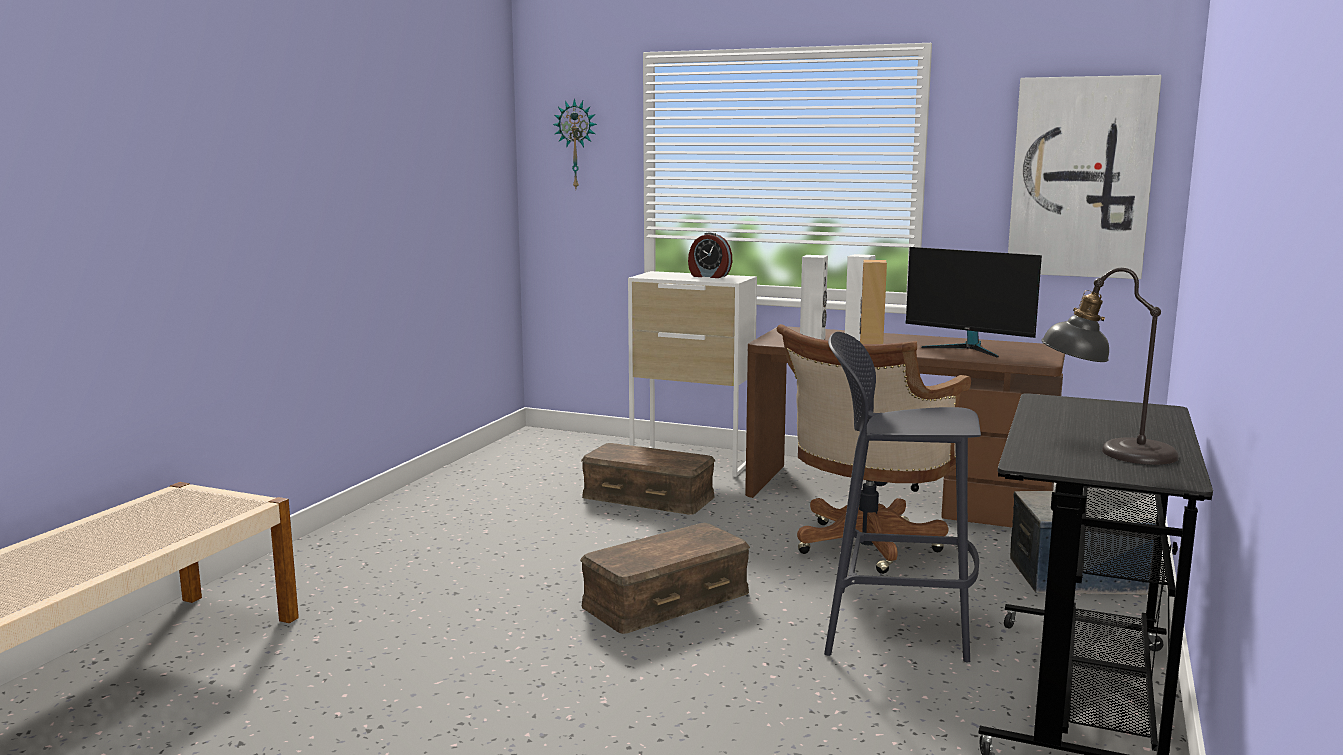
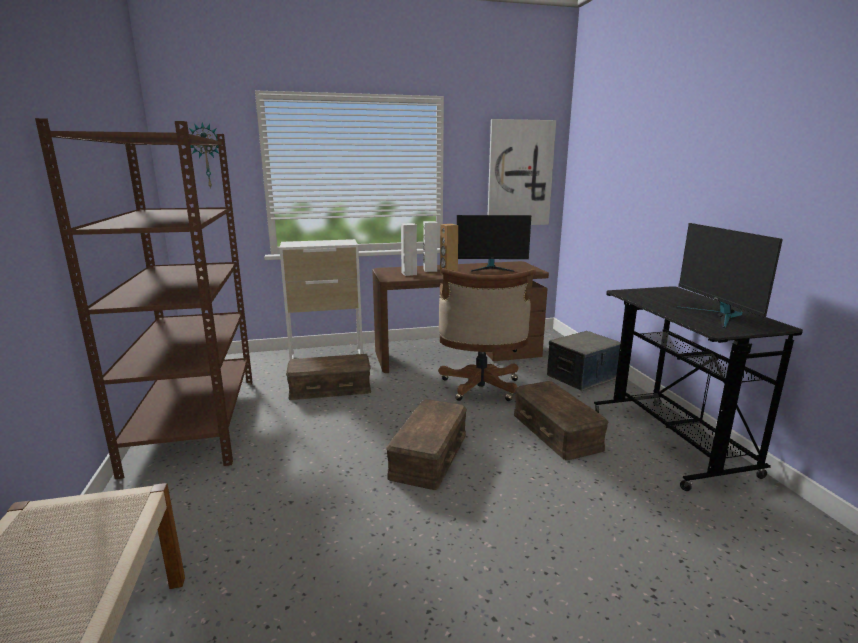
camera: 35 degrees left, 5 degrees up
alarm clock [688,232,732,278] -> none
grey stool [824,332,981,662] -> brown storage box [514,381,609,460]
grey table lamp [1041,268,1178,465] -> monitor [676,223,783,328]
none -> brown bookcase [35,118,253,479]

